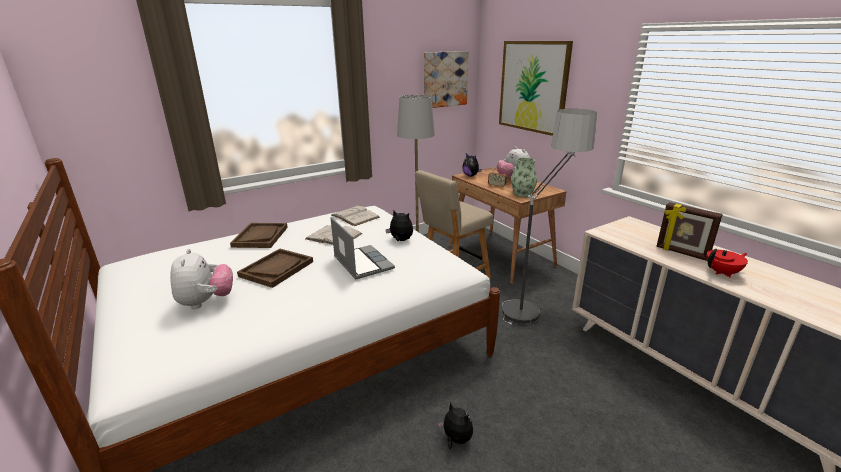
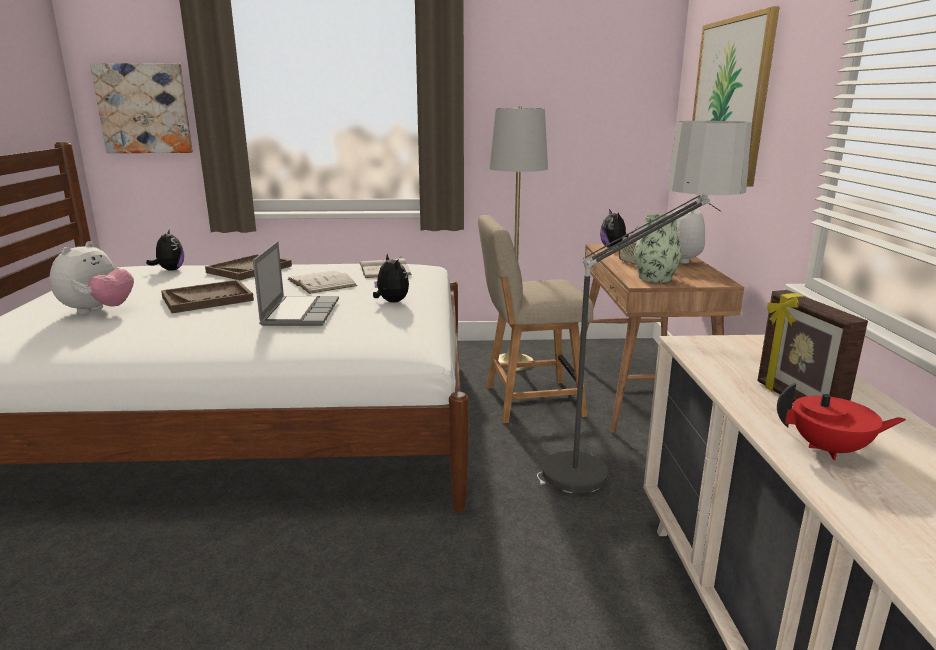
camera: 30 degrees right, 5 degrees down
picture [424,51,469,108] -> picture moved to [90,63,193,153]
plush toy [438,401,473,449] -> plush toy moved to [146,229,184,271]

